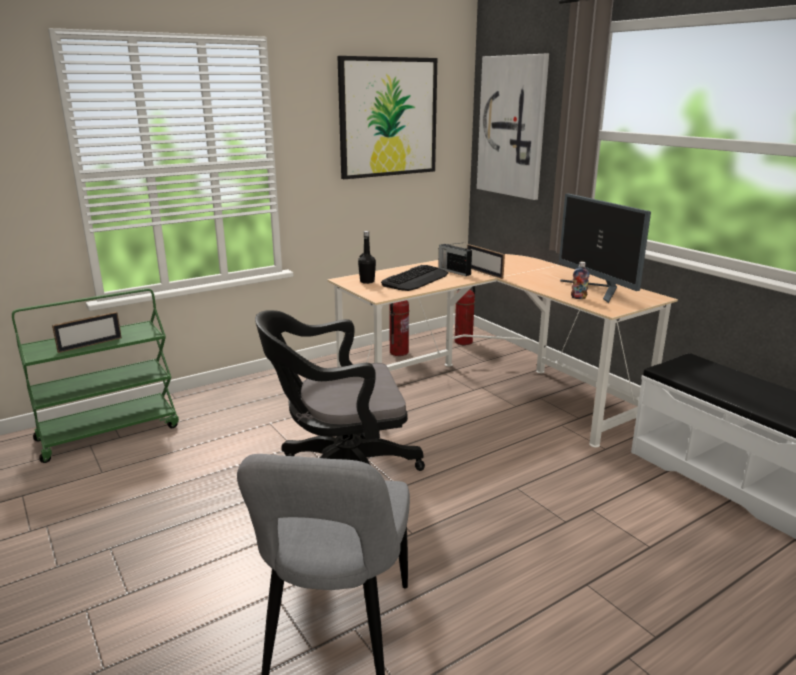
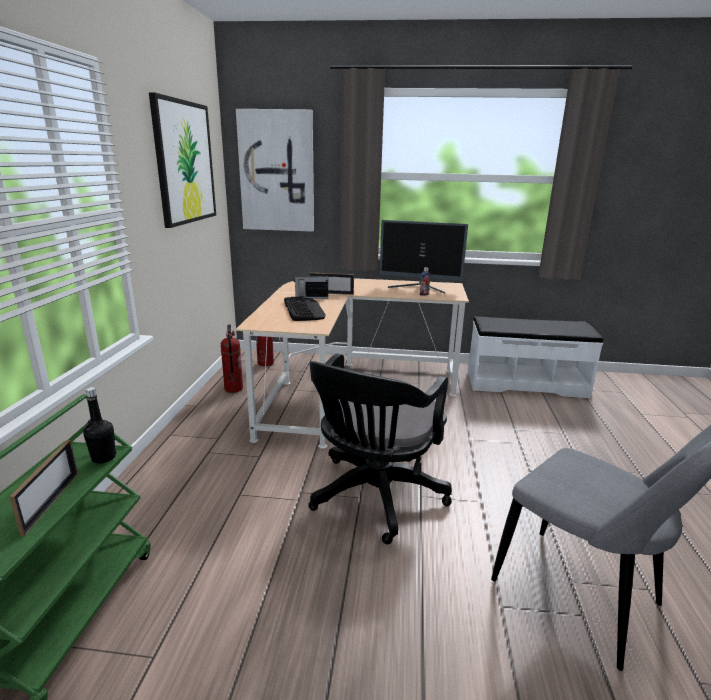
camera: 50 degrees left, 0 degrees up
black bottle [358,231,376,284] -> black bottle moved to [83,387,116,464]

